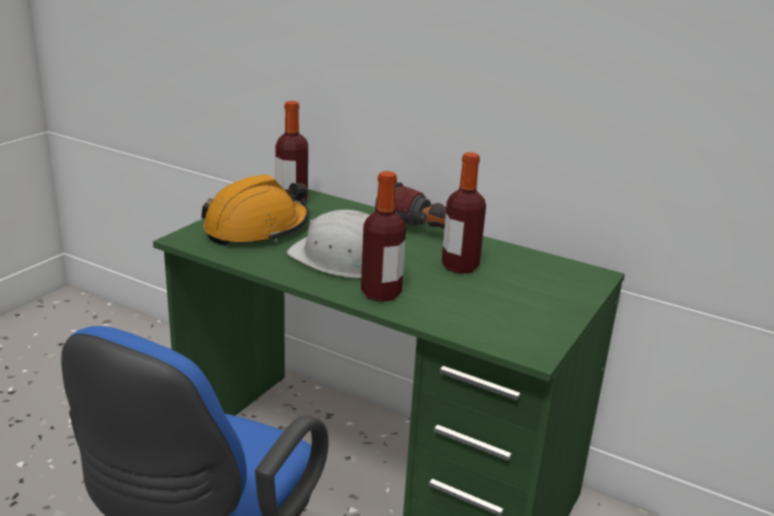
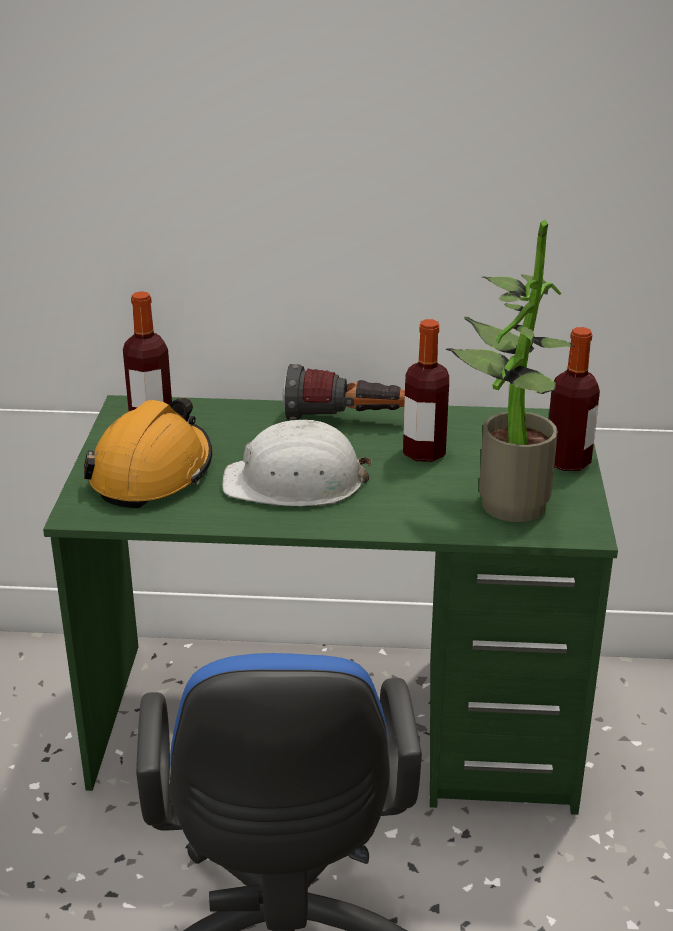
camera: 25 degrees left, 5 degrees up
bottle [361,171,406,302] -> bottle moved to [549,327,600,471]
none -> potted plant [445,220,575,522]

